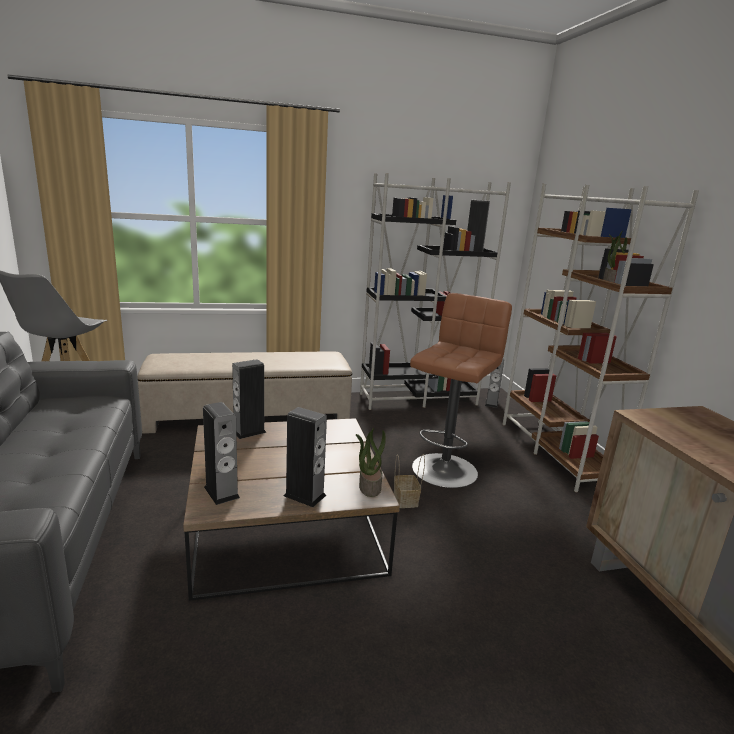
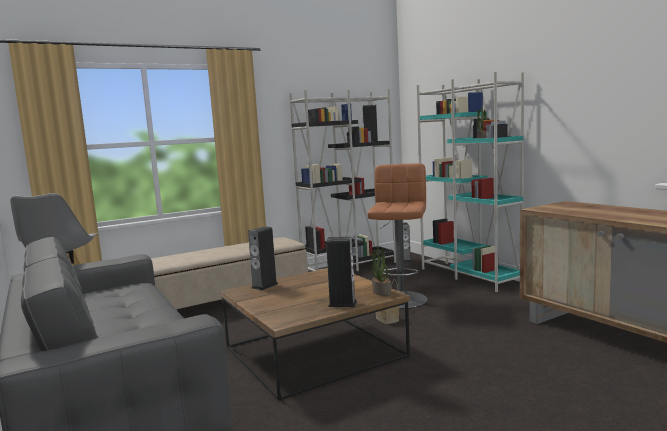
camera: 15 degrees left, 10 degrees down
speaker [203,402,240,505] -> none
brown bookcase [502,184,699,492] -> turquoise bookcase [417,72,524,292]

